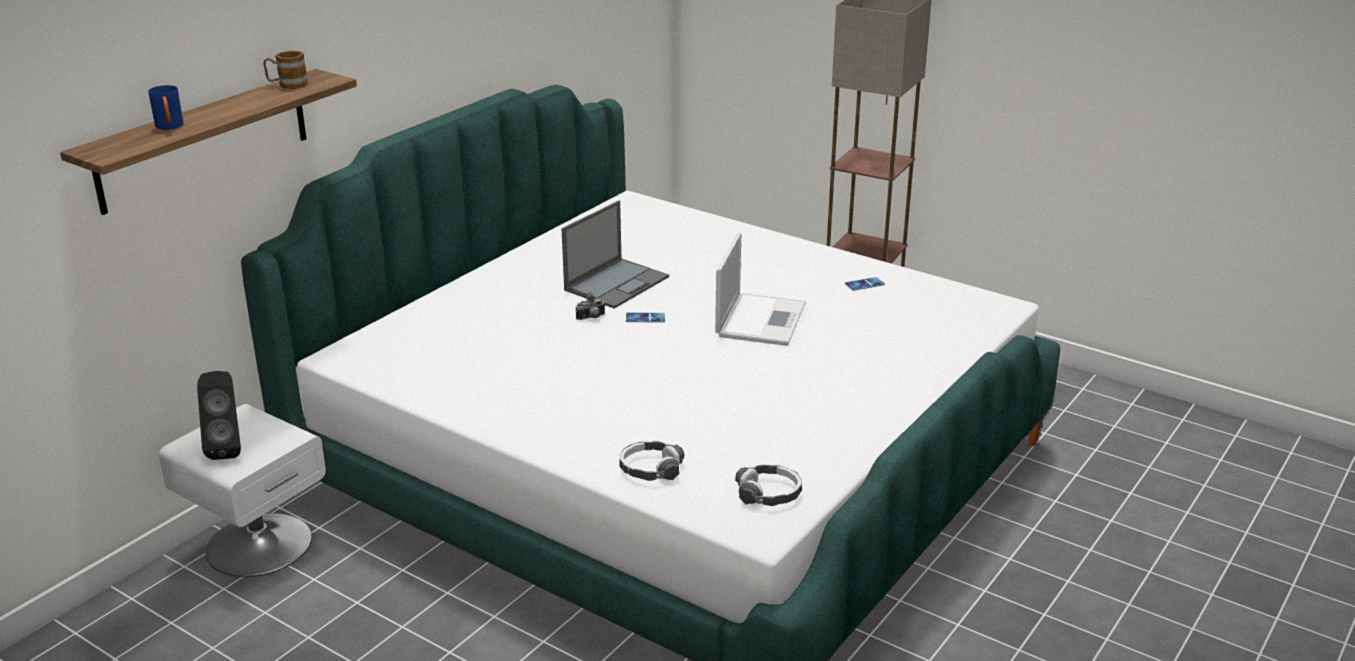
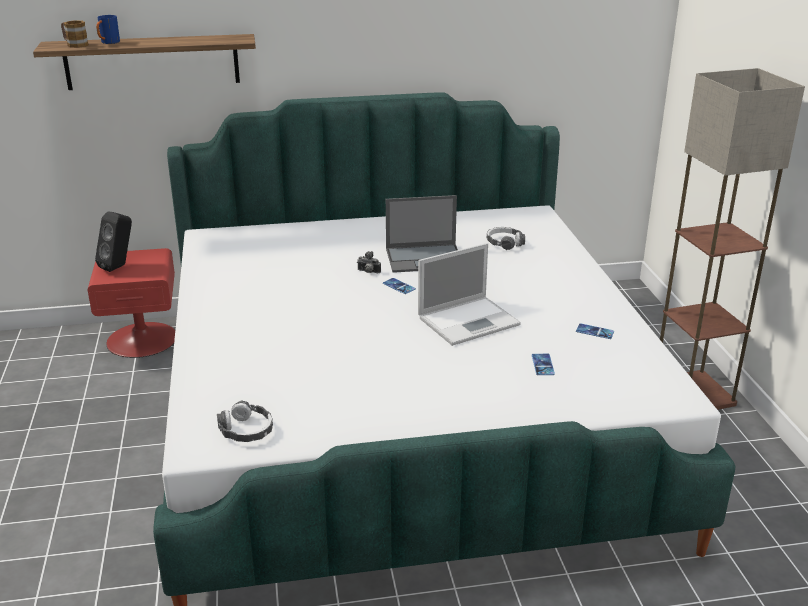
camera: 45 degrees right, 0 degrees up
white nightstand [159,404,326,577] -> red nightstand [88,248,175,358]
mug [263,51,308,89] -> mug moved to [61,20,89,48]
headphones [620,441,684,481] -> headphones moved to [487,227,525,250]
none -> phone [532,354,555,375]

